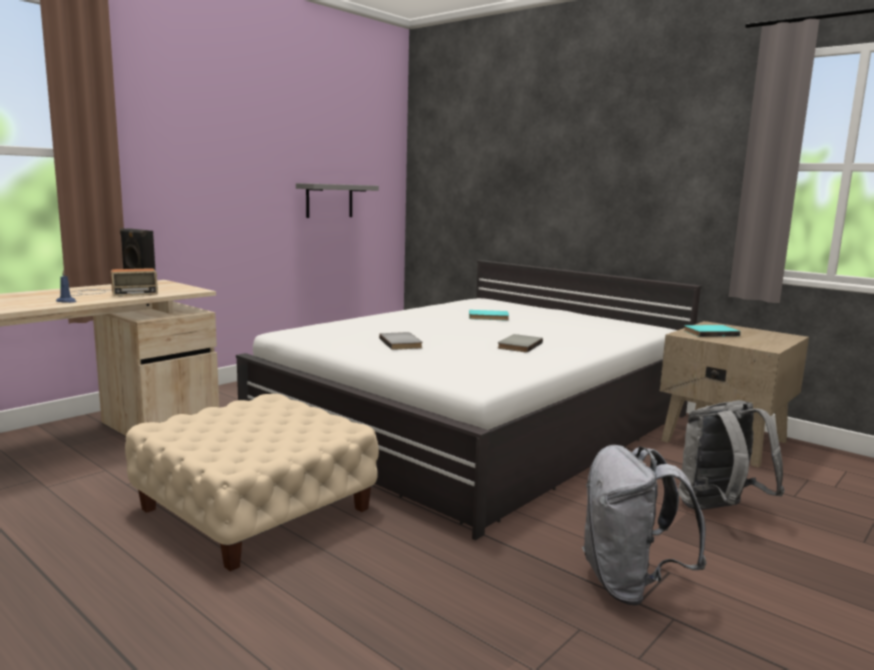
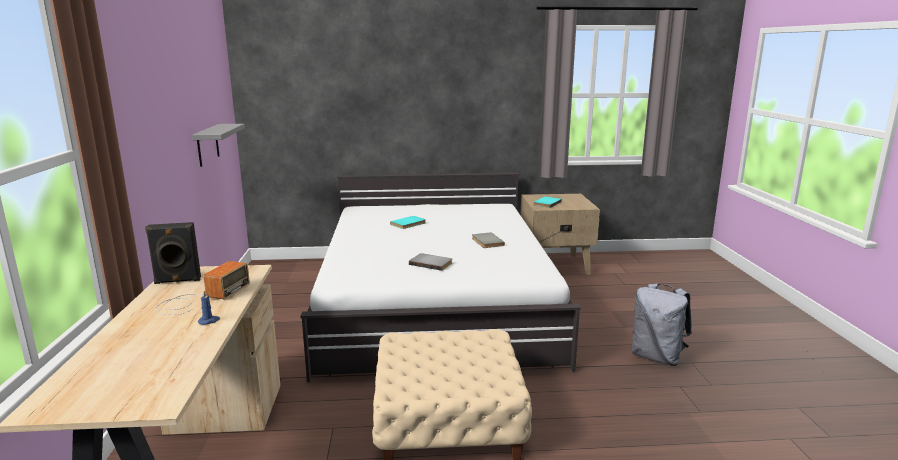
camera: 45 degrees left, 5 degrees up
grey backpack [678,400,785,510] -> none

